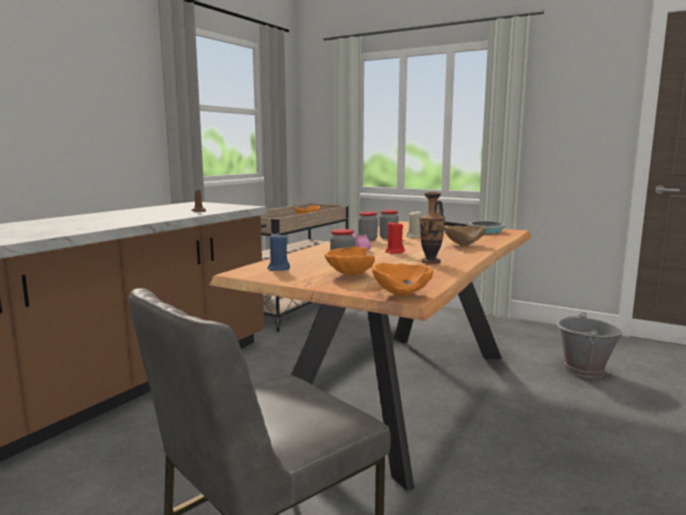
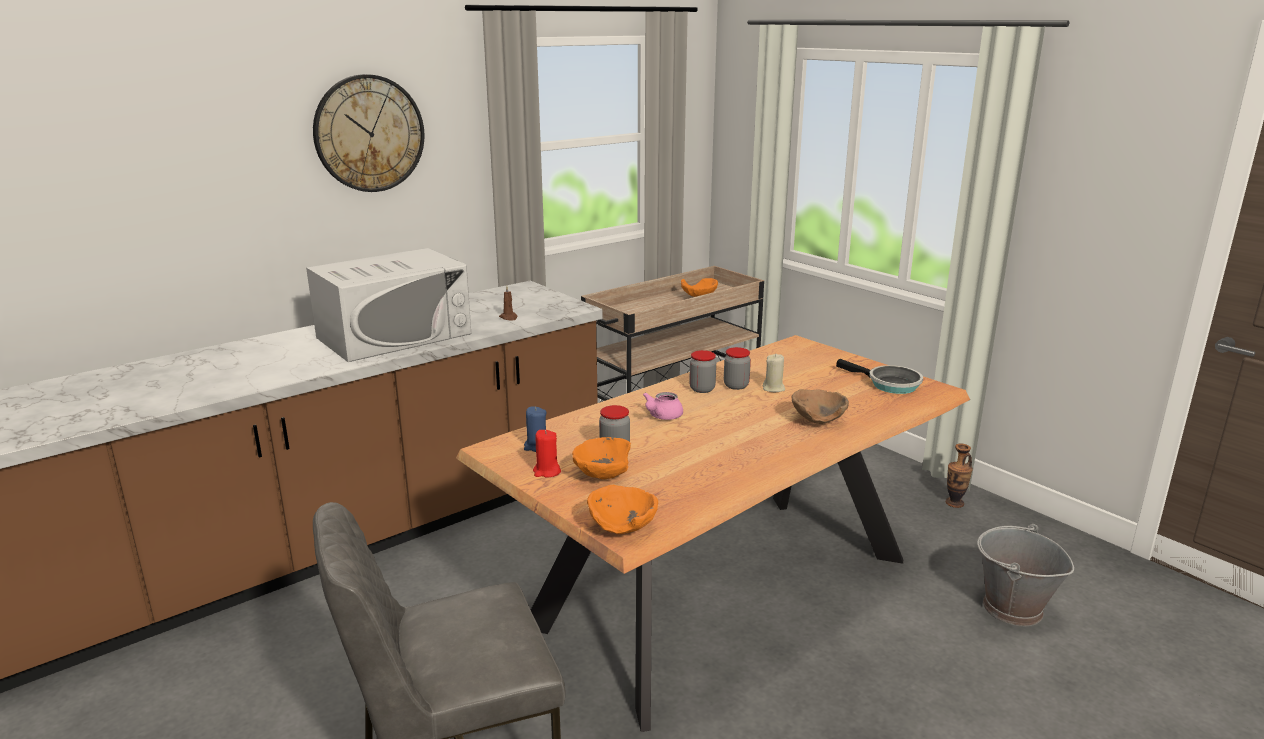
camera: 20 degrees right, 10 degrees up
red candle [385,221,405,254] -> red candle moved to [533,430,561,478]
vase [419,192,445,264] -> vase moved to [946,444,973,508]
none -> white microwave [306,248,471,362]
none -> wall clock [313,74,424,192]

